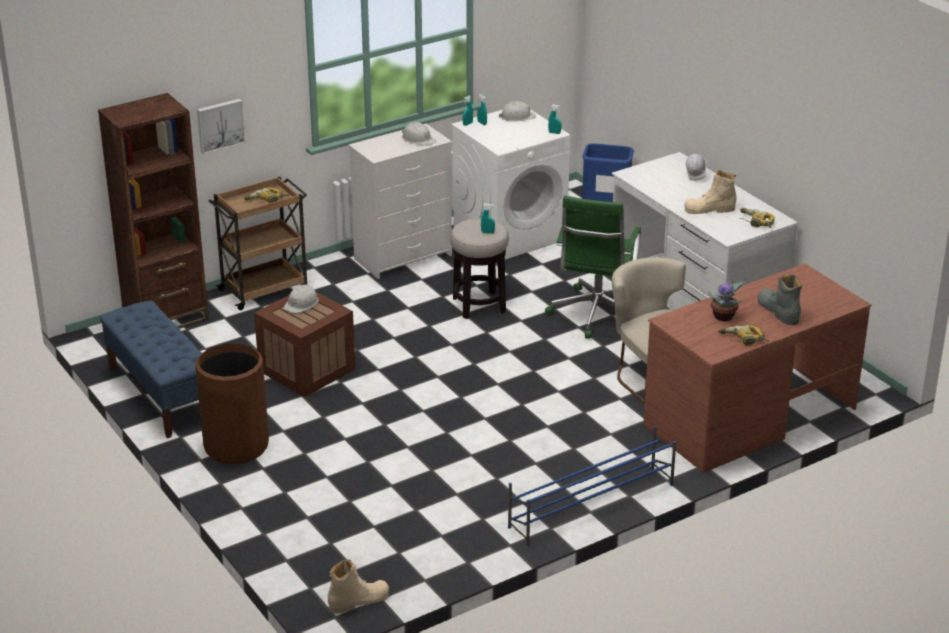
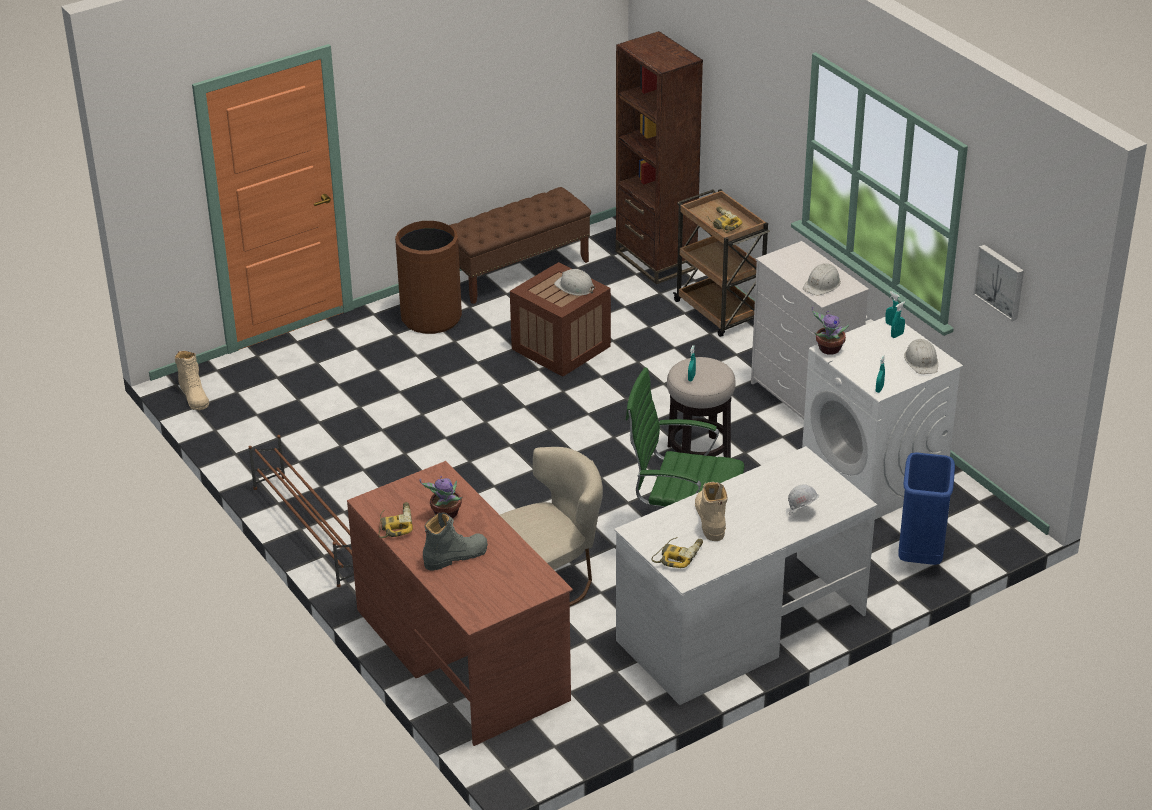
camera: 90 degrees right, 5 degrees up
blue bench [100,301,202,438] -> brown bench [449,187,591,304]
picture [197,99,246,154] -> picture moved to [973,245,1024,321]
blue shoe rack [508,426,676,546] -> brown shoe rack [249,435,354,587]
none -> potted plant [812,307,849,355]

